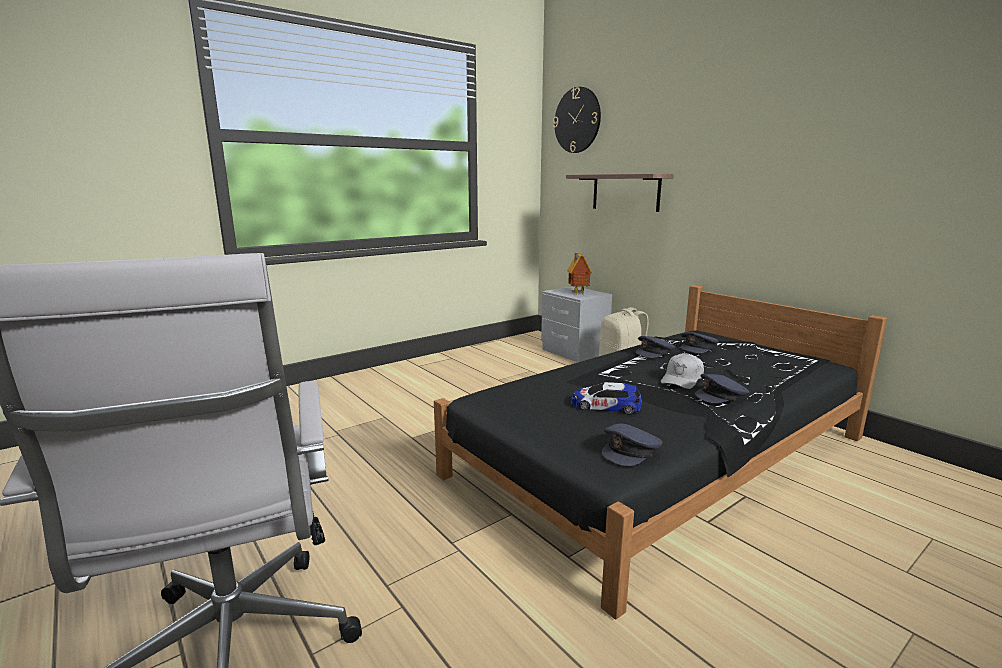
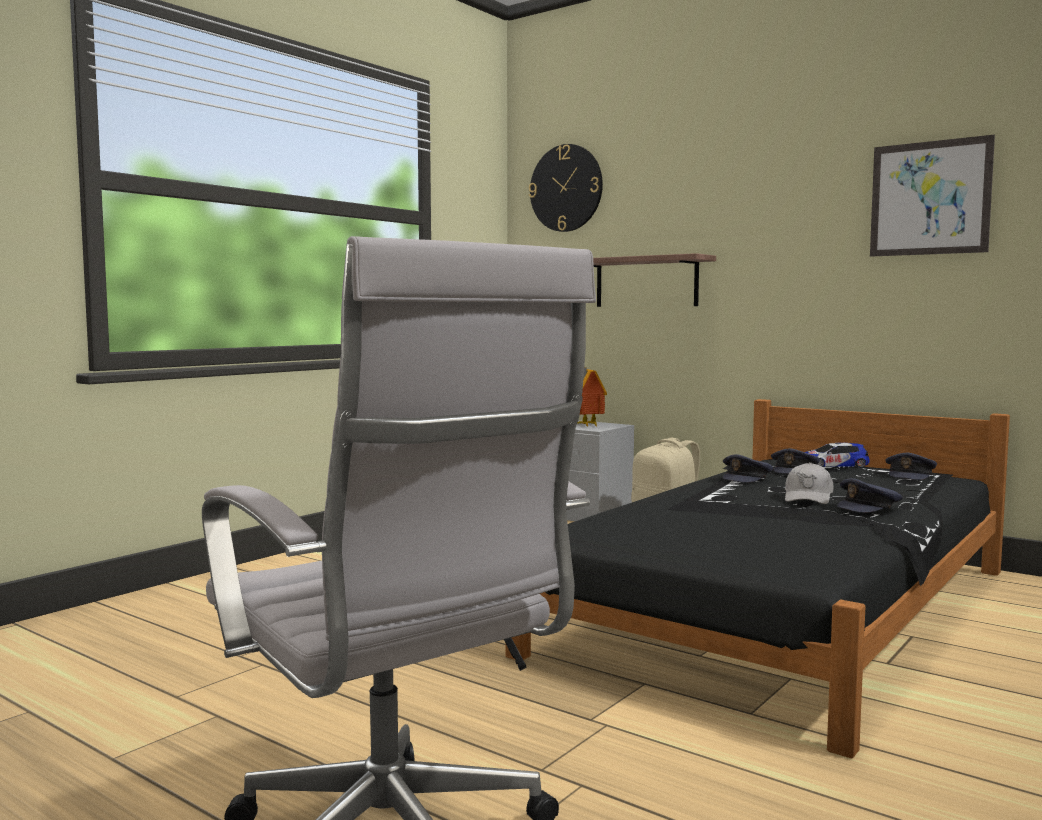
camera: 15 degrees left, 10 degrees down
toy car [571,382,642,415] -> toy car moved to [805,443,869,468]
grey cap [602,424,663,466] -> grey cap moved to [885,452,937,480]
none -> picture [870,135,995,257]

